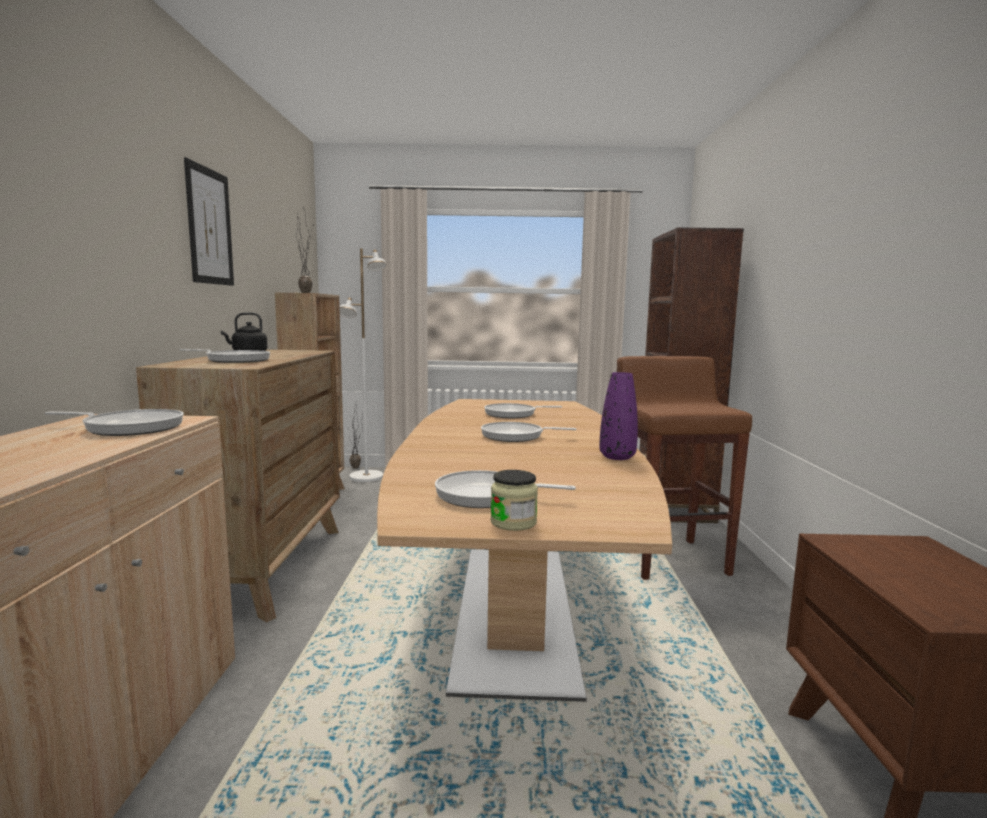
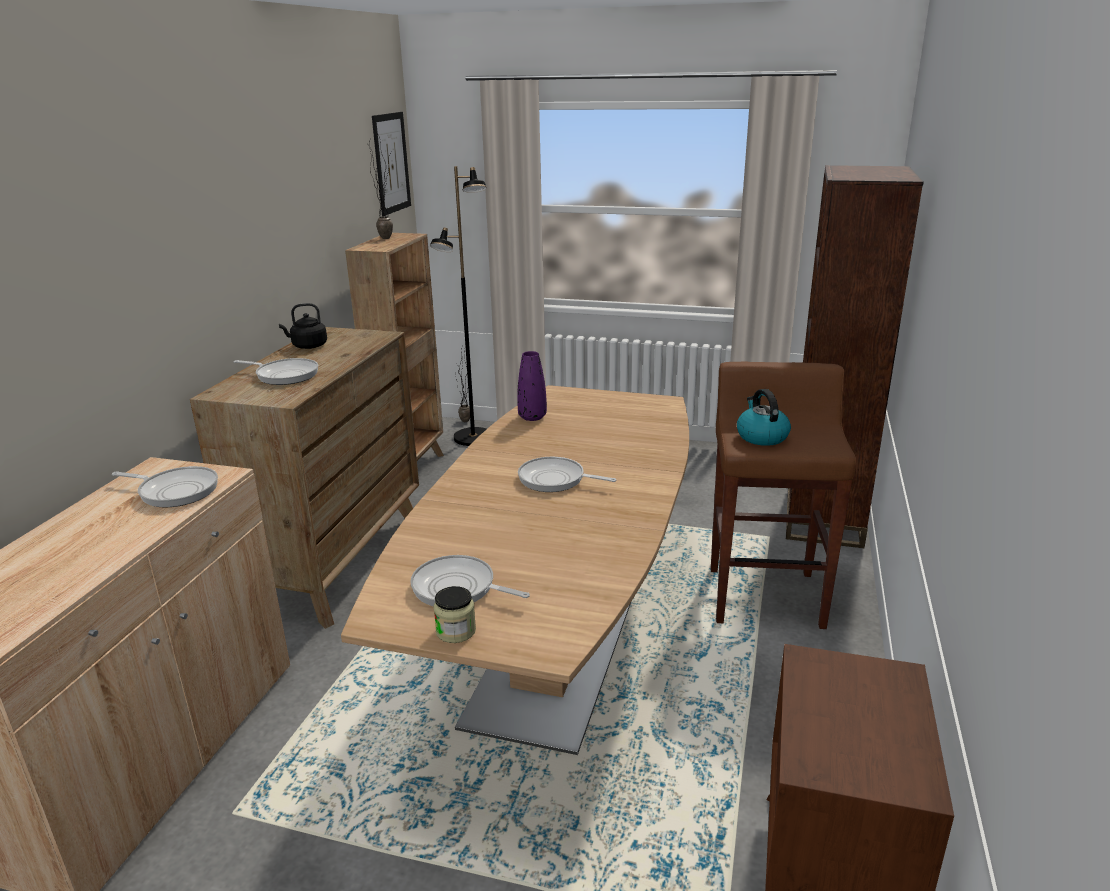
camera: 15 degrees right, 15 degrees up
picture [184,157,234,286] -> picture moved to [372,112,411,216]
white floor lamp [339,248,387,482] -> black floor lamp [430,166,487,446]
frying pan [484,403,562,418] -> none
purple vase [599,372,638,460] -> purple vase moved to [517,351,547,421]
none -> kettle [737,389,791,446]

